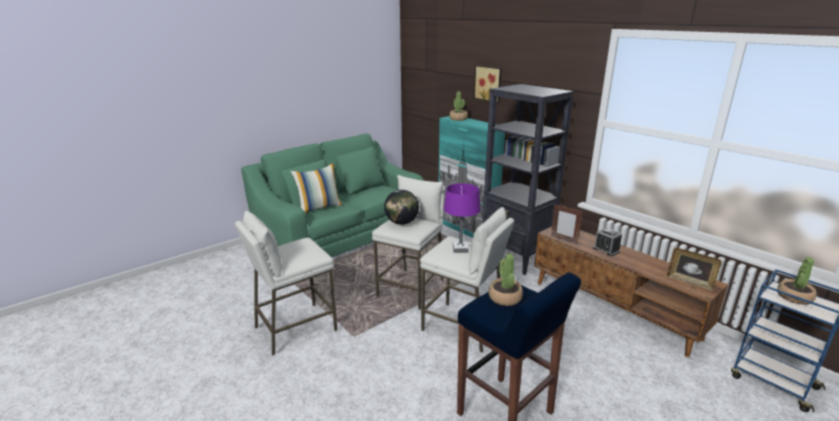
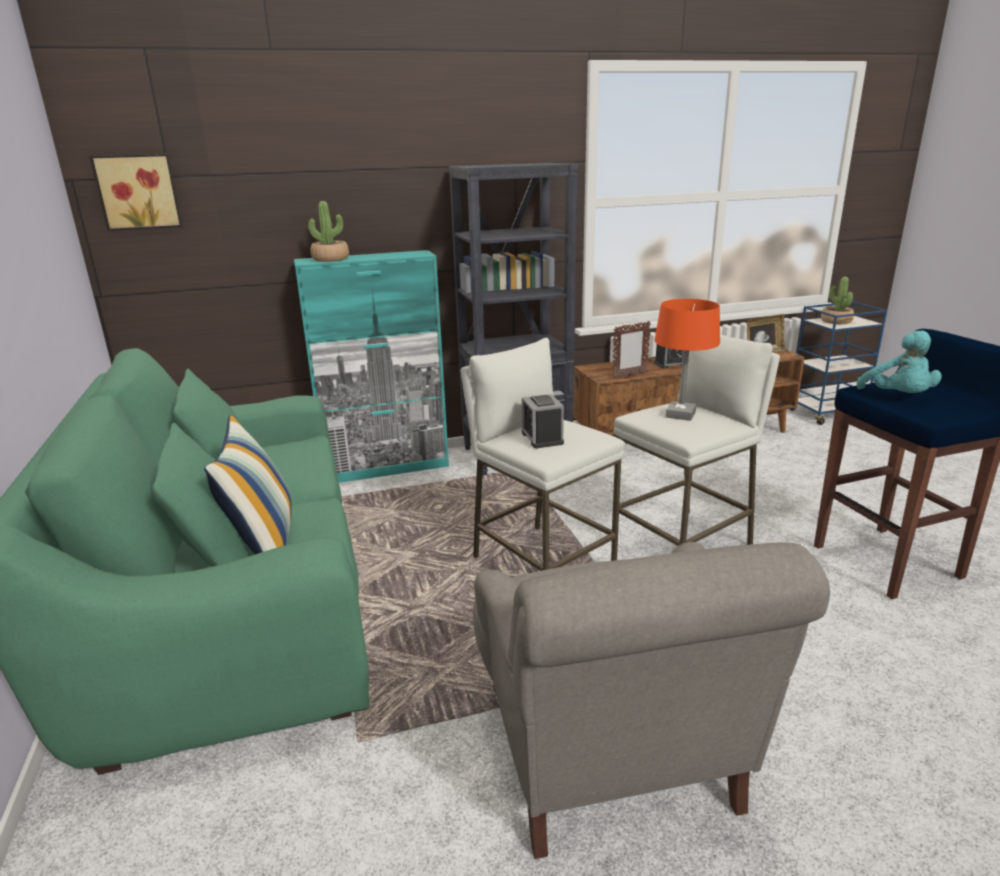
camera: 65 degrees left, 0 degrees up
white stool [235,211,337,355] -> grey armchair [473,542,830,859]
globe [384,190,419,225] -> alarm clock [522,394,564,448]
purple table lamp [444,183,481,253] -> orange table lamp [655,299,720,421]
picture [473,65,502,103] -> picture moved to [90,154,182,231]
potted plant [489,254,523,306] -> turquoise plush toy [857,330,942,393]

